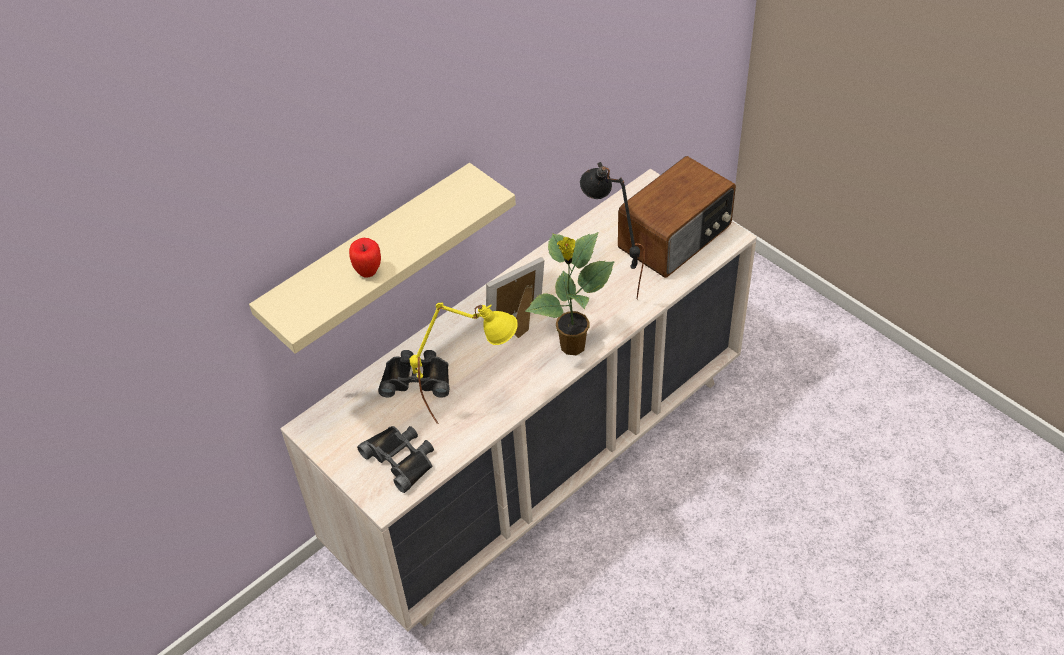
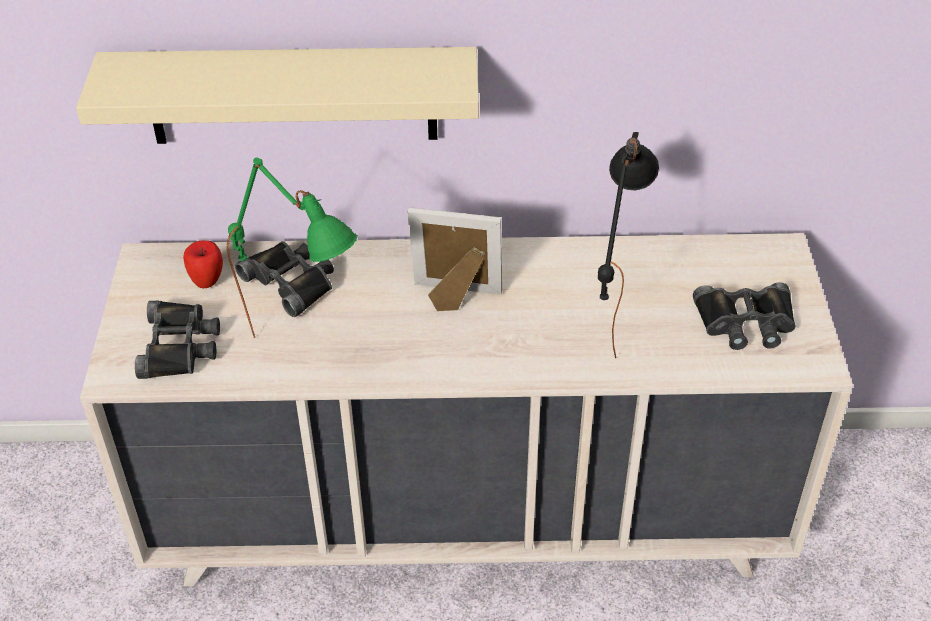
camera: 40 degrees right, 5 degrees down
apple [349,238,381,278] -> apple moved to [183,240,223,289]
yellow table lamp [410,302,518,424] -> green table lamp [227,157,357,338]
potted plant [525,232,614,355] -> none
radio [618,156,736,278] -> black binoculars [693,282,796,350]

